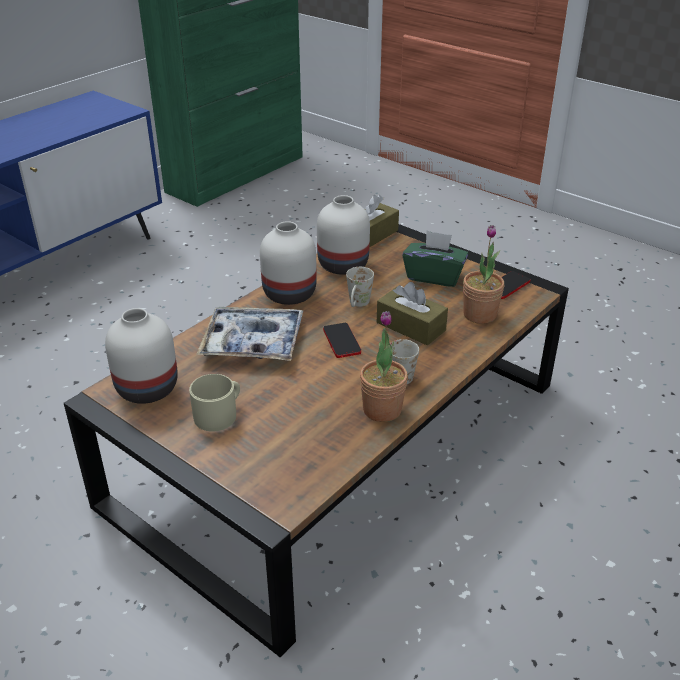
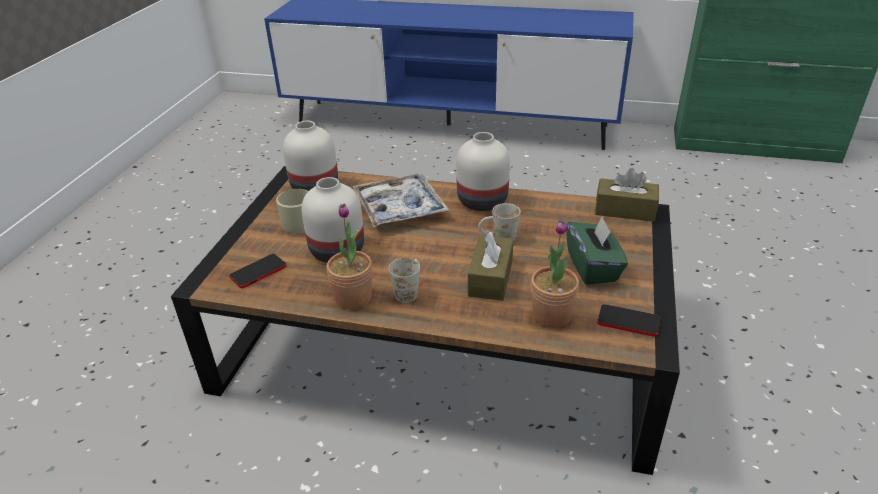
camera: 65 degrees right, 0 degrees up
white vase [317,195,370,275] -> white vase moved to [301,177,364,263]
phone [323,323,361,358] -> phone moved to [229,254,287,288]

